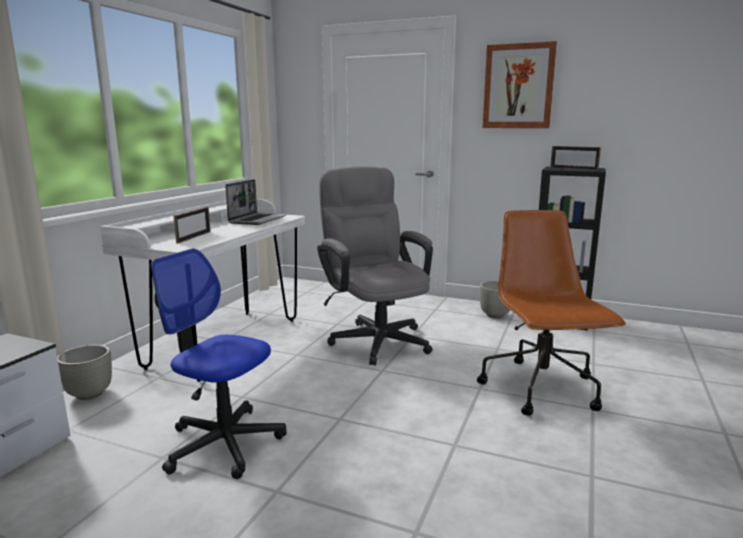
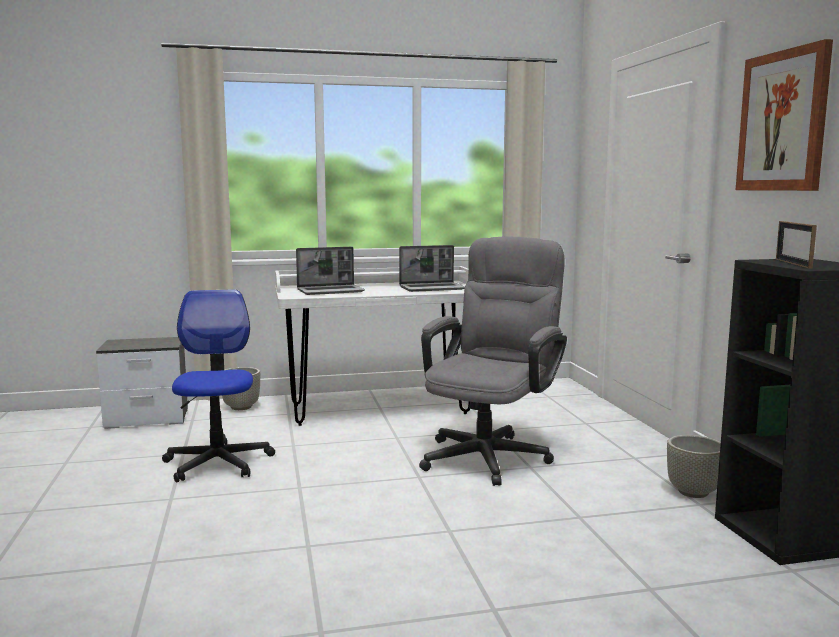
camera: 55 degrees right, 5 degrees down
picture frame [174,207,211,243] -> laptop [296,247,365,295]
brown office chair [477,210,626,416] -> none

